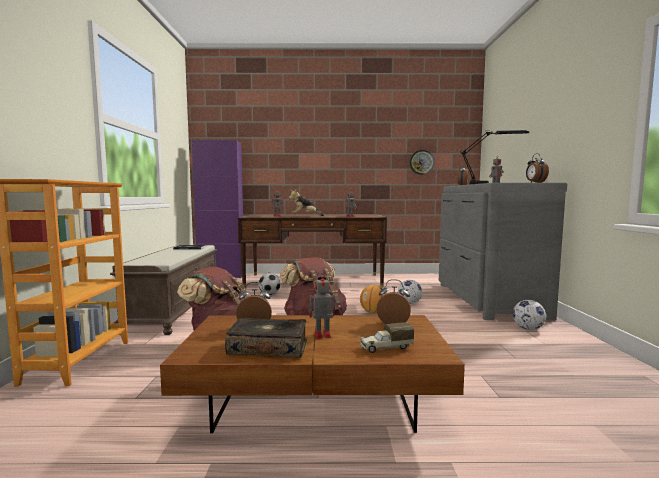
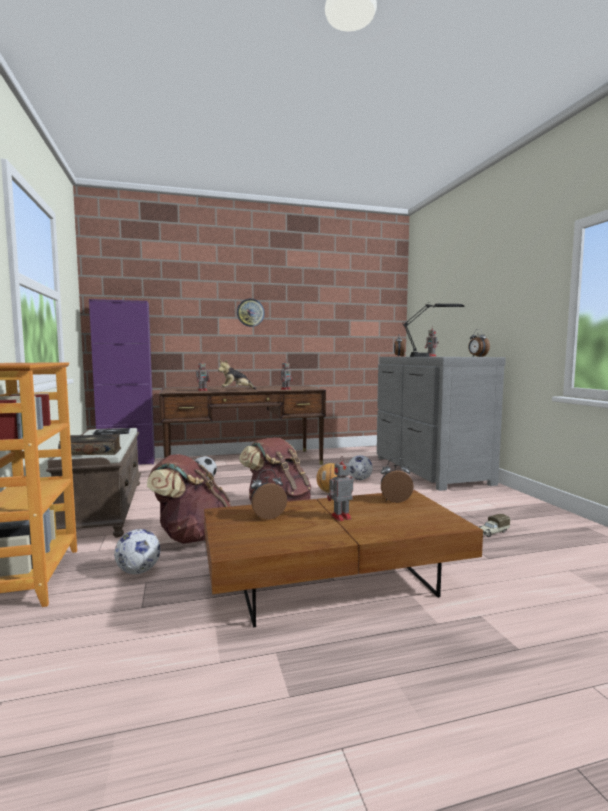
camera: 15 degrees left, 0 degrees up
book [225,318,307,358] -> book moved to [58,434,121,456]
toy truck [360,322,414,353] -> toy truck moved to [479,514,510,537]
wall clock [409,150,434,175] -> wall clock moved to [237,299,265,327]
football [513,300,546,330] -> football moved to [114,529,161,574]

